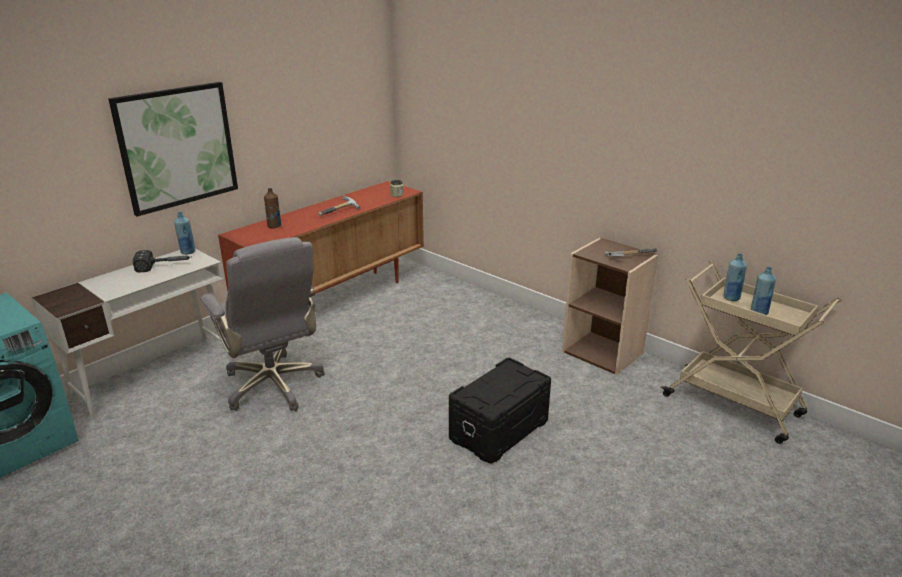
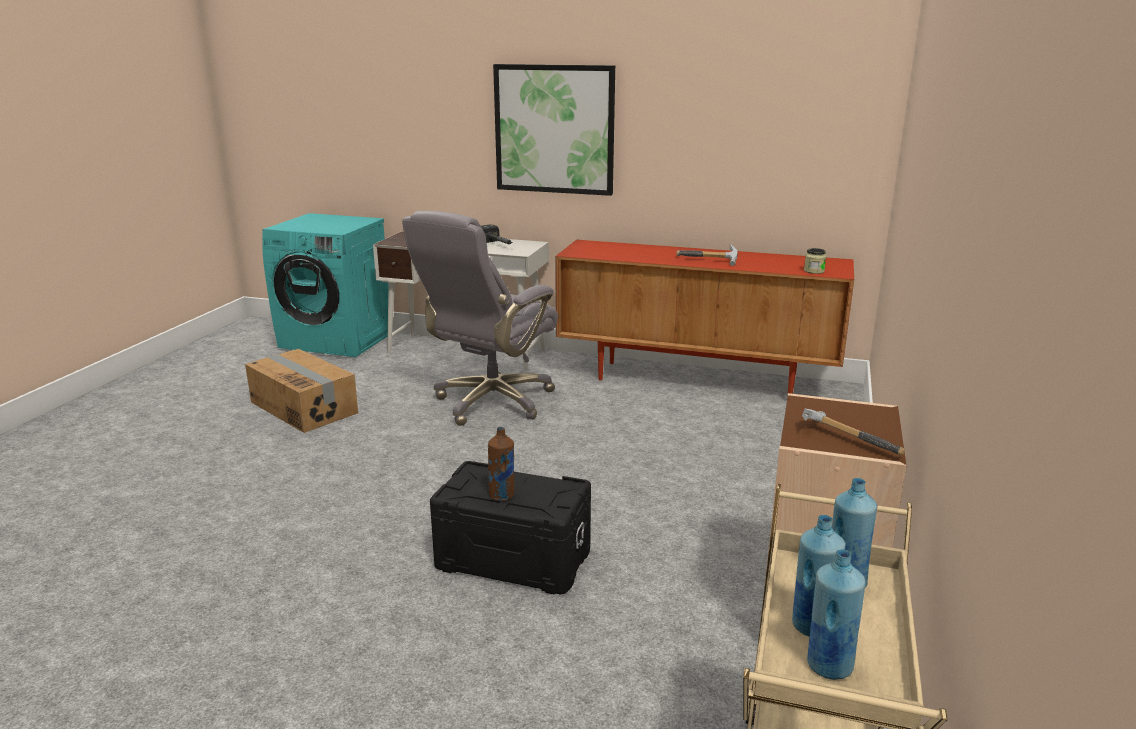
camera: 65 degrees right, 5 degrees down
blue bottle [174,212,195,255] -> blue bottle moved to [807,549,865,680]
brown bottle [264,188,281,229] -> brown bottle moved to [488,427,514,501]
none -> cardboard box [245,349,358,433]

